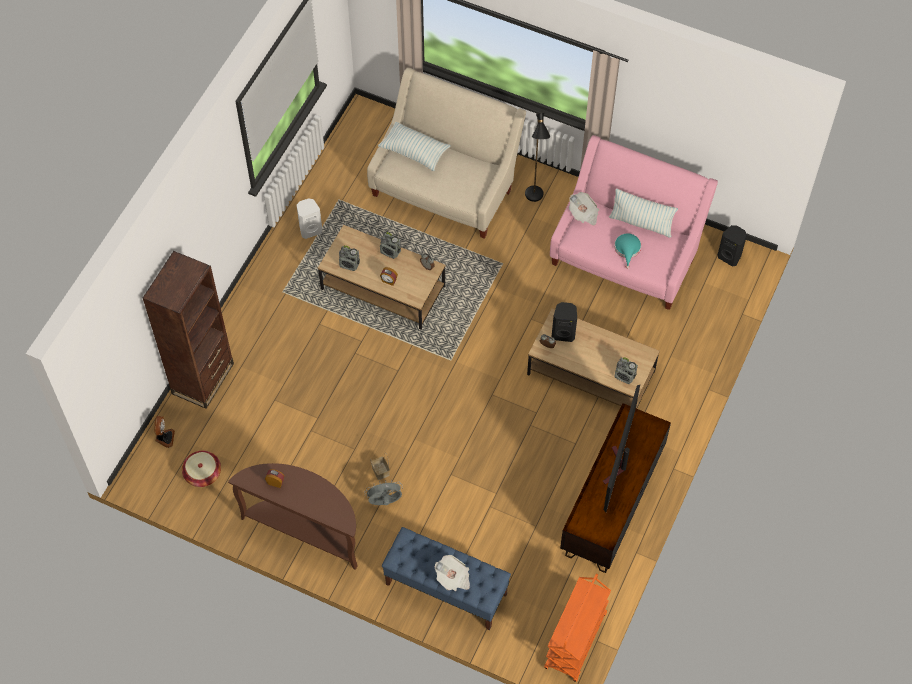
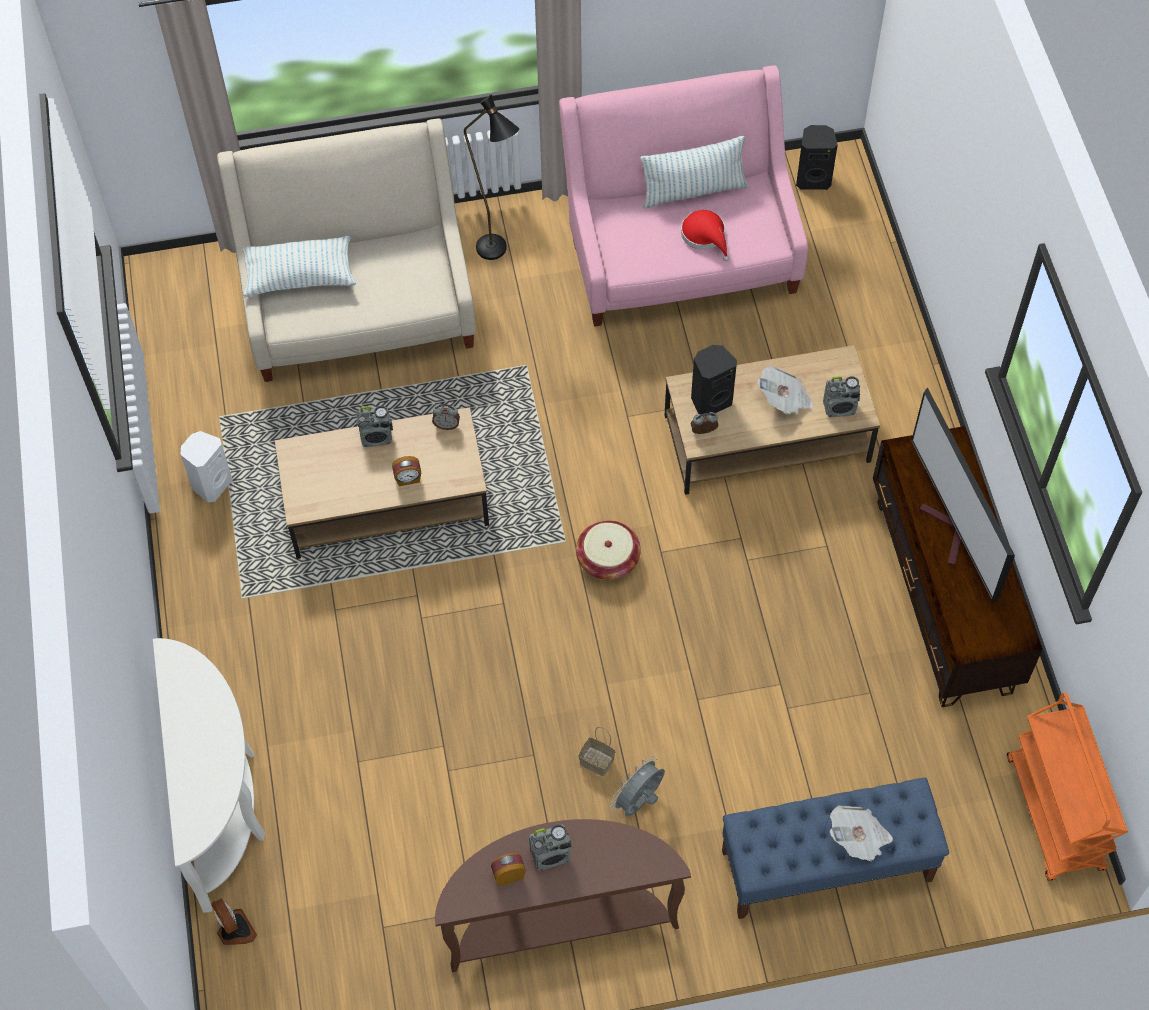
camera: 35 degrees left, 0 degrees up
brown bookcase [143,251,234,409] -> white console table [153,638,265,913]
basket [182,451,221,487] -> basket moved to [576,521,641,580]
radio [339,245,360,271] -> radio moved to [529,824,572,871]
newspaper [569,192,599,226] -> newspaper moved to [757,366,814,415]
turquoise hat [614,233,641,269] -> red hat [681,210,729,261]

